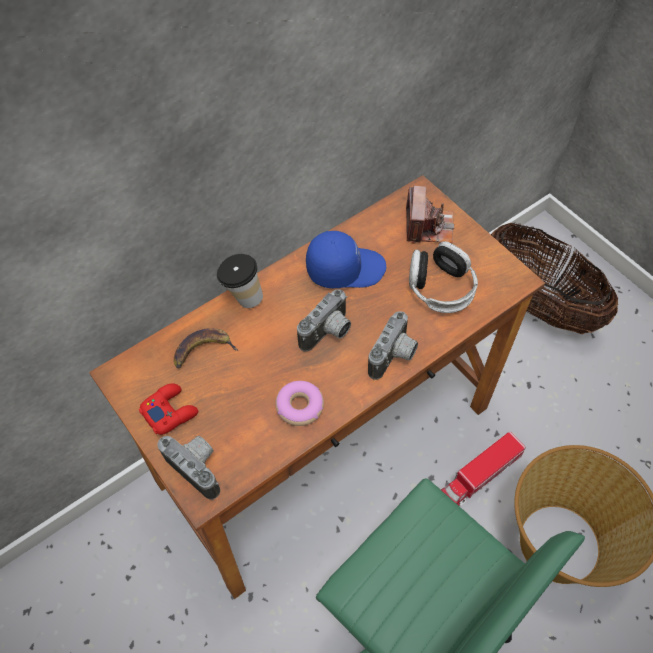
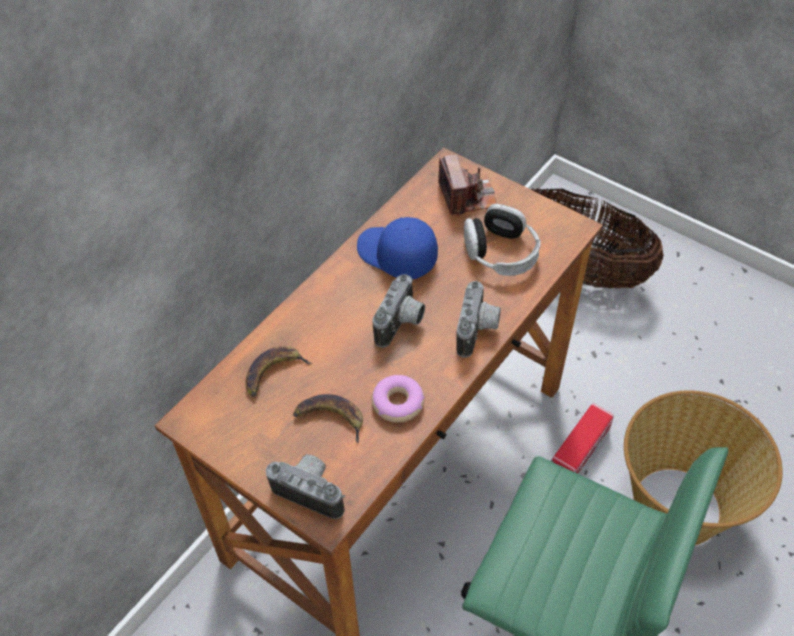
camera: 15 degrees left, 5 degrees down
red game controller [139,383,198,435] -> none
cup [217,254,263,308] -> none
blue cap [306,231,386,288] -> blue cap turned 120 degrees counterclockwise [357,217,438,279]
none -> banana [293,394,363,443]

